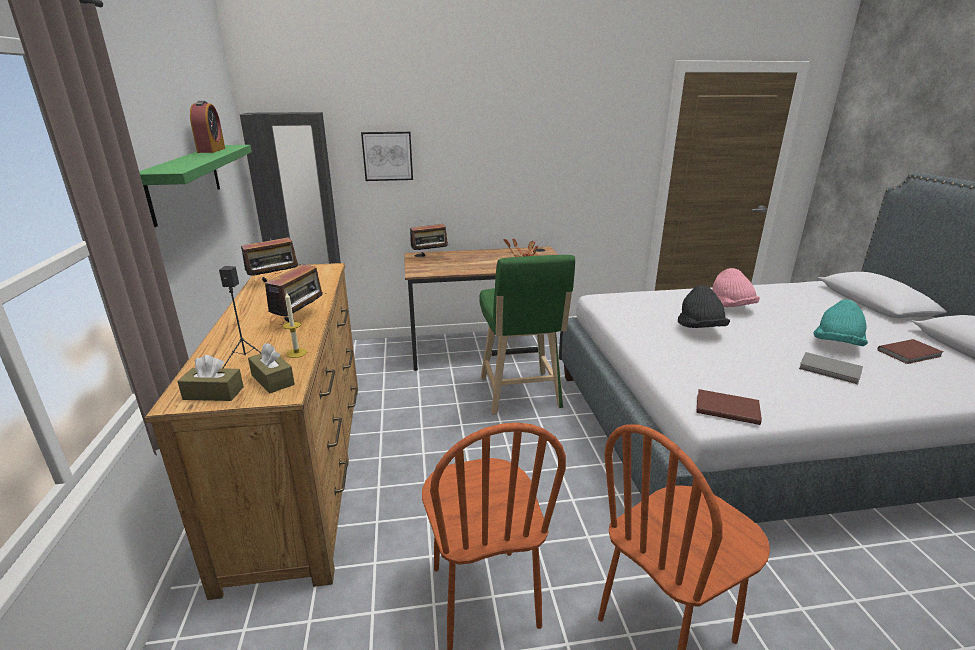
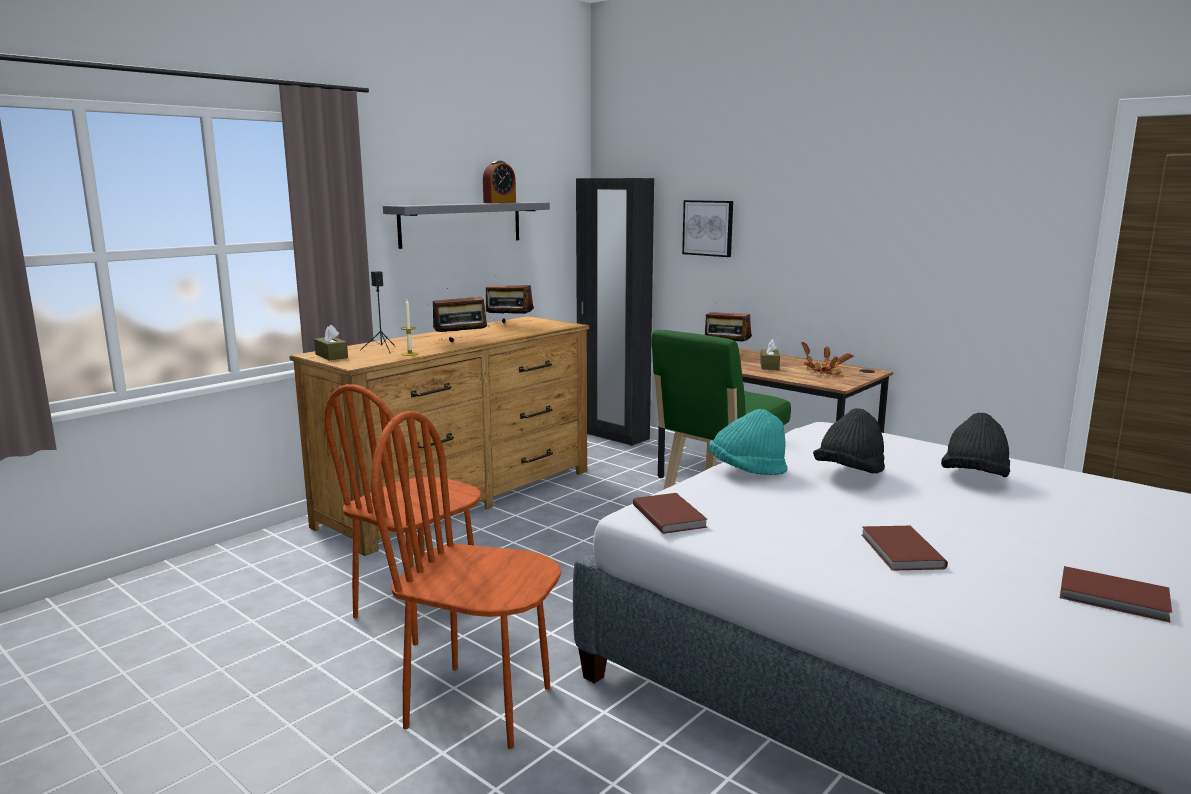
camera: 50 degrees right, 10 degrees down
green shelf [139,145,252,227] -> grey shelf [383,202,550,249]
brown tissue box [248,343,295,393] -> brown tissue box moved to [760,339,780,370]
pink hat [712,268,760,307] -> black hat [941,413,1010,477]
grey book [799,352,863,384] -> brown book [862,526,948,571]
turquoise hat [814,299,868,346] -> turquoise hat moved to [709,409,787,475]

